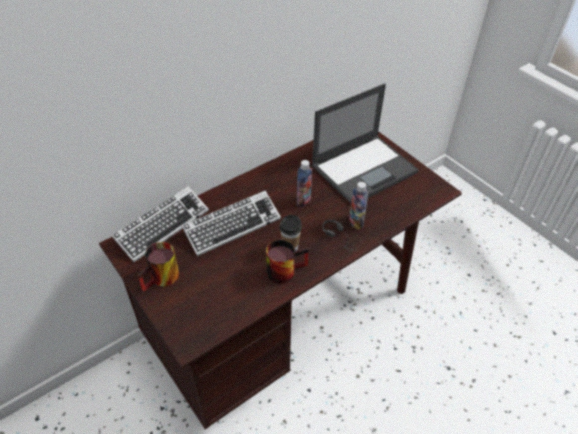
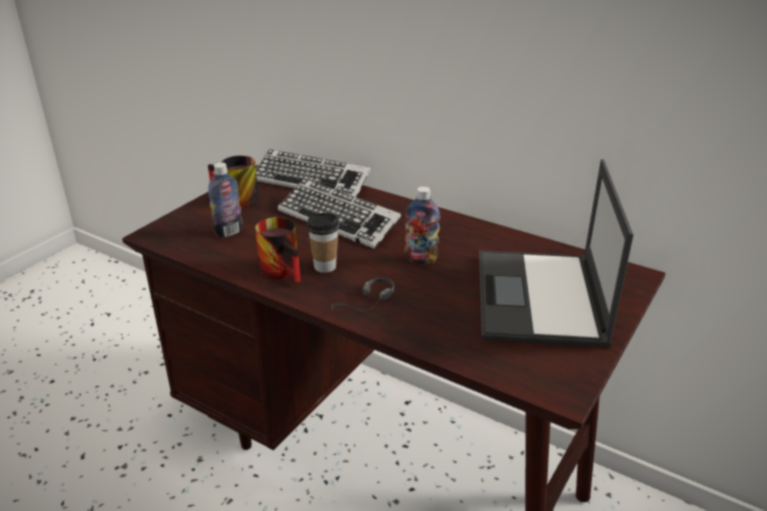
camera: 70 degrees right, 15 degrees down
laptop [312,83,419,203] -> laptop turned 60 degrees clockwise [479,159,633,348]
bottle [349,182,368,230] -> bottle moved to [208,162,242,238]

